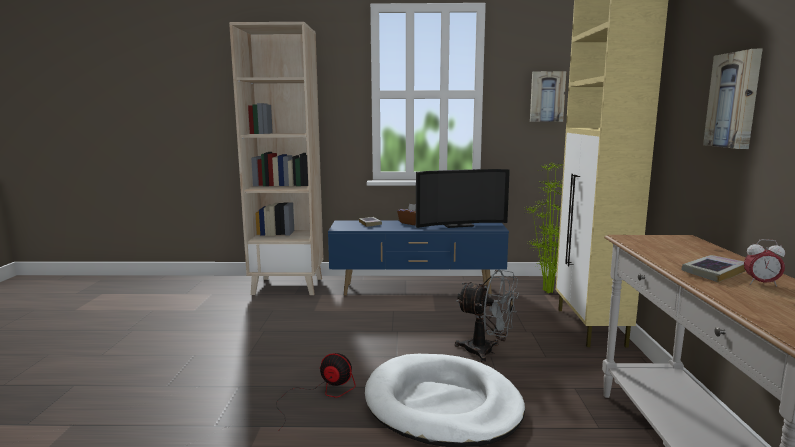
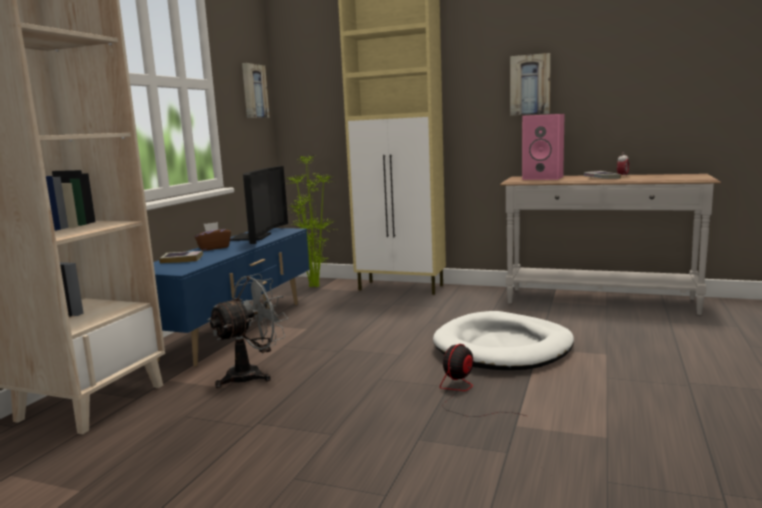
camera: 70 degrees left, 0 degrees up
grey fan [455,270,519,362] -> grey fan moved to [208,274,288,388]
none -> pink speaker [522,114,565,180]

